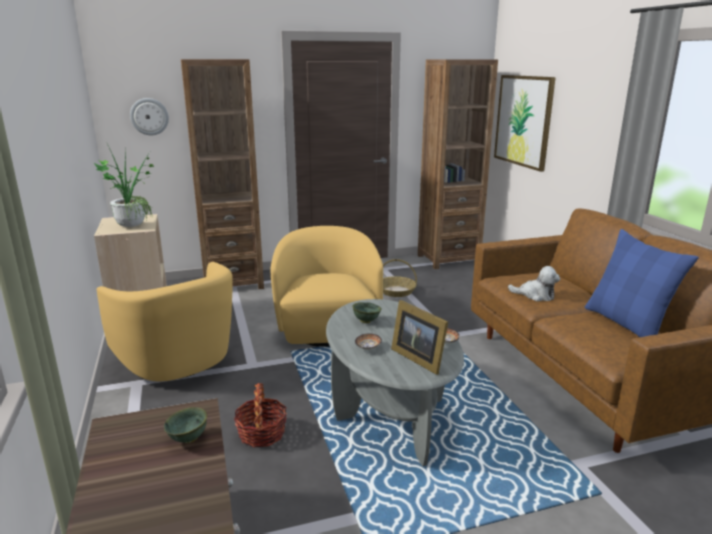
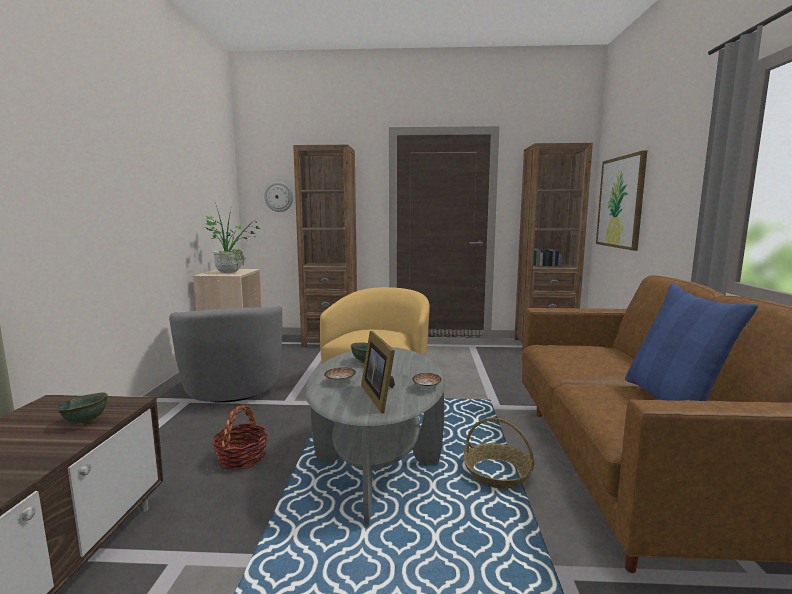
camera: 20 degrees right, 10 degrees down
yellow armchair [97,262,233,381] -> grey armchair [169,306,282,403]
basket [383,259,417,297] -> basket moved to [463,418,534,489]
plush toy [508,266,560,301] -> none

